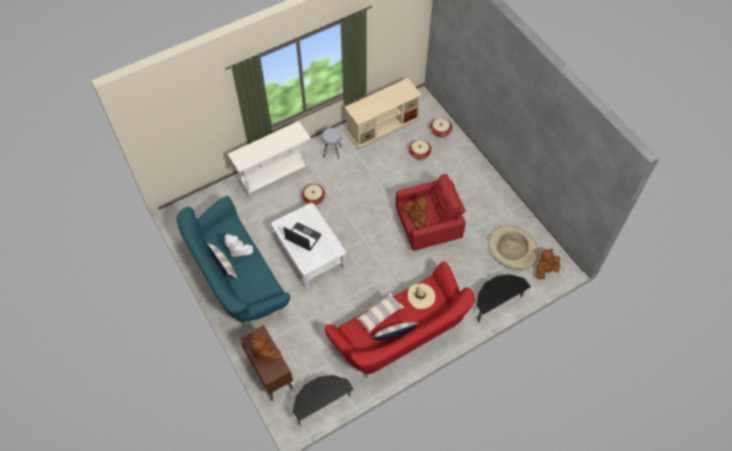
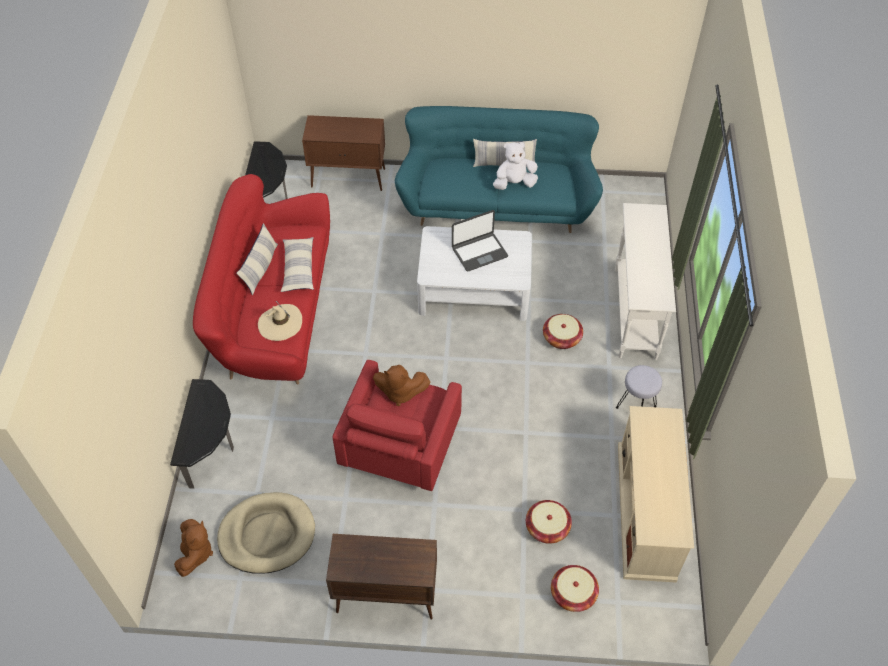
camera: 125 degrees right, 5 degrees down
brown plush toy [251,334,281,361] -> none
none -> brown cabinet [326,534,437,620]

